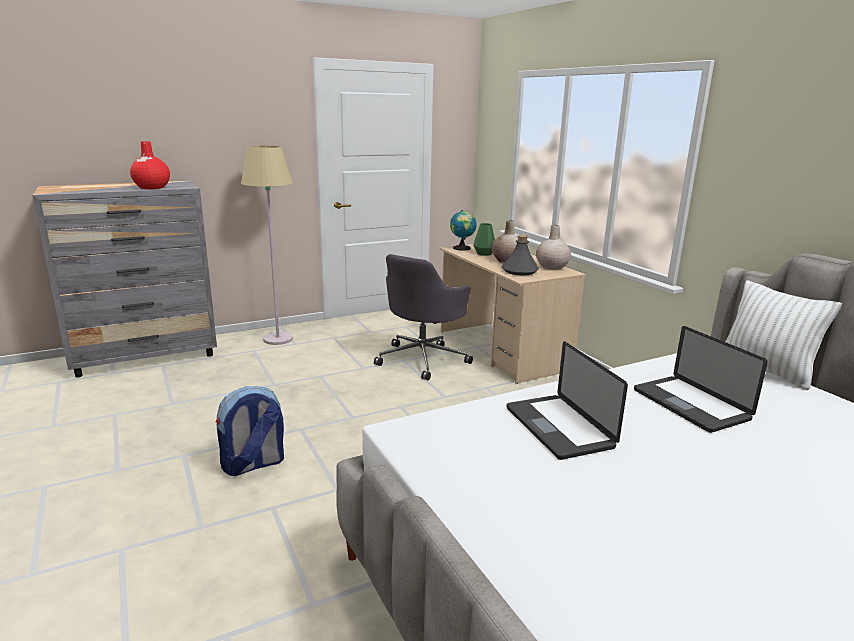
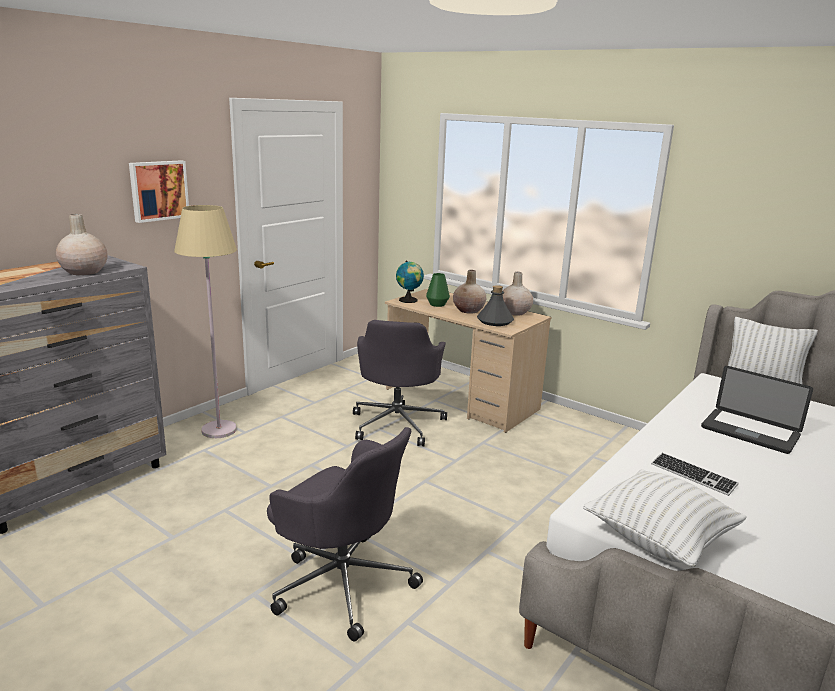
camera: 25 degrees left, 0 degrees up
red vase [130,141,170,189] -> beige vase [56,214,108,275]
backpack [216,386,284,476] -> grey office chair [267,427,423,641]
laptop [507,341,628,460] -> keyboard [651,453,739,496]
none -> picture [129,160,189,223]
none -> white pillow [583,469,747,567]

